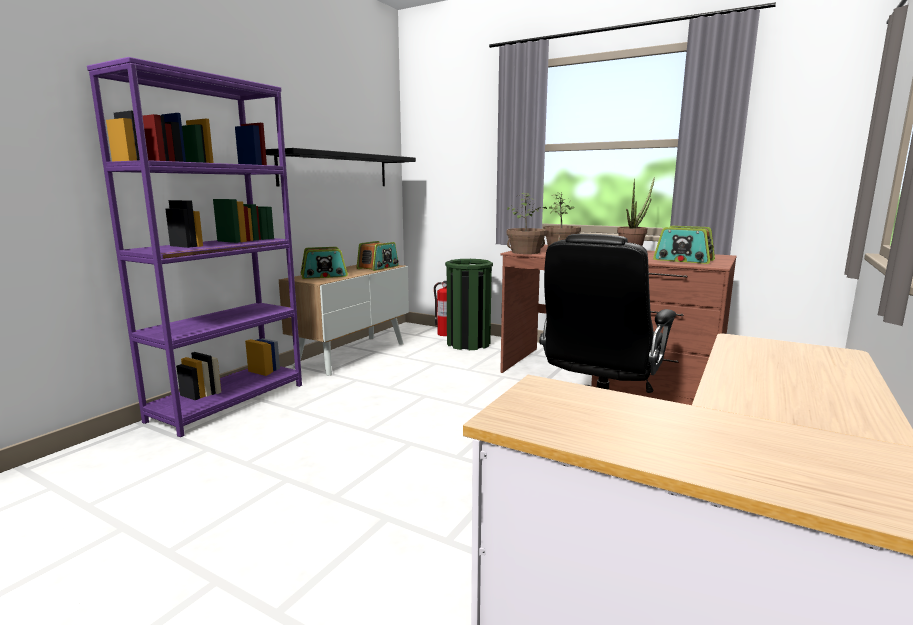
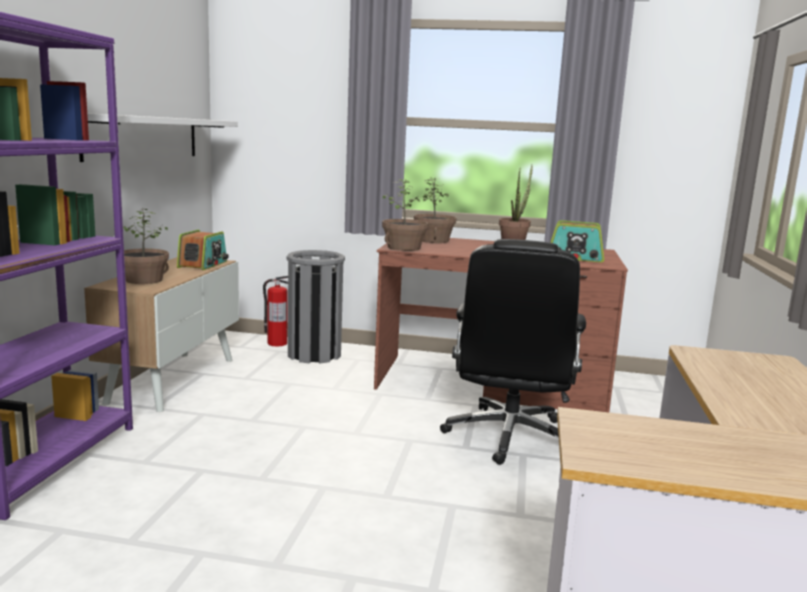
camera: 20 degrees left, 0 degrees up
black shelf [266,148,416,186] -> white shelf [79,113,238,162]
radio [301,247,348,279] -> potted plant [123,208,169,284]
green trash can [445,259,493,350] -> grey trash can [286,250,345,363]

